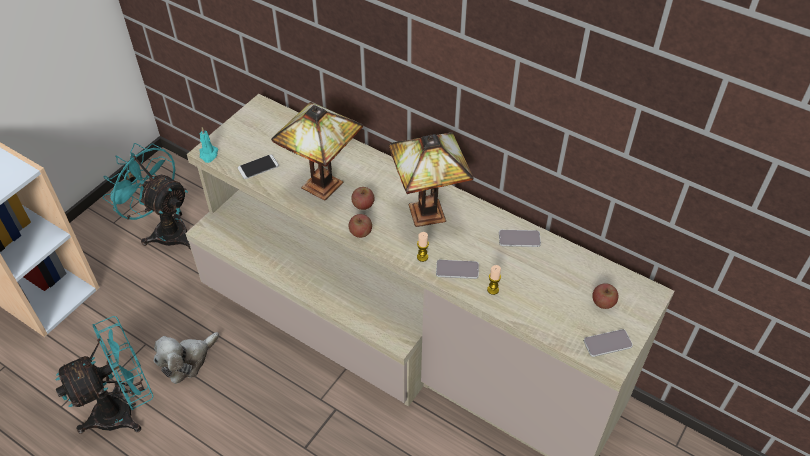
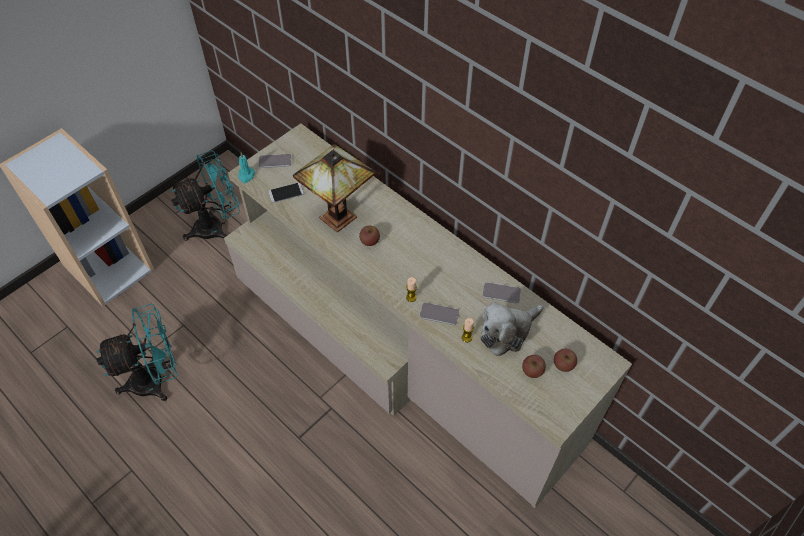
camera: 10 degrees right, 5 degrees up
turquoise fan [103,143,191,249] -> turquoise fan turned 105 degrees clockwise [170,150,240,241]
plush toy [154,332,219,384] -> plush toy moved to [481,302,544,356]
apple [349,214,372,238] -> apple moved to [522,355,546,378]
table lamp [389,132,474,227] -> none
phone [584,329,633,357] -> phone moved to [258,154,292,168]

